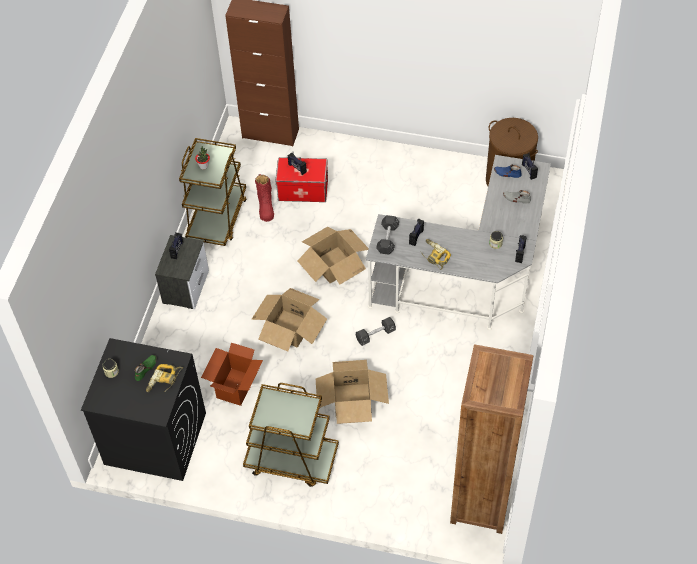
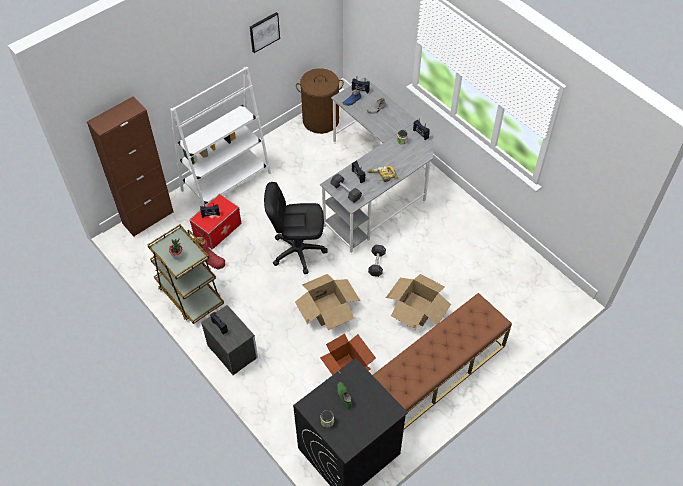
camera: 55 degrees left, 0 degrees up
power drill [146,364,183,392] -> none
brown cart [243,383,339,487] -> brown bench [373,293,512,429]
cardboard box [297,227,369,285] -> black office chair [264,182,328,274]
brown bookcase [450,344,534,534] -> none
none -> white bookcase [170,66,271,206]
none -> picture [250,12,280,53]

